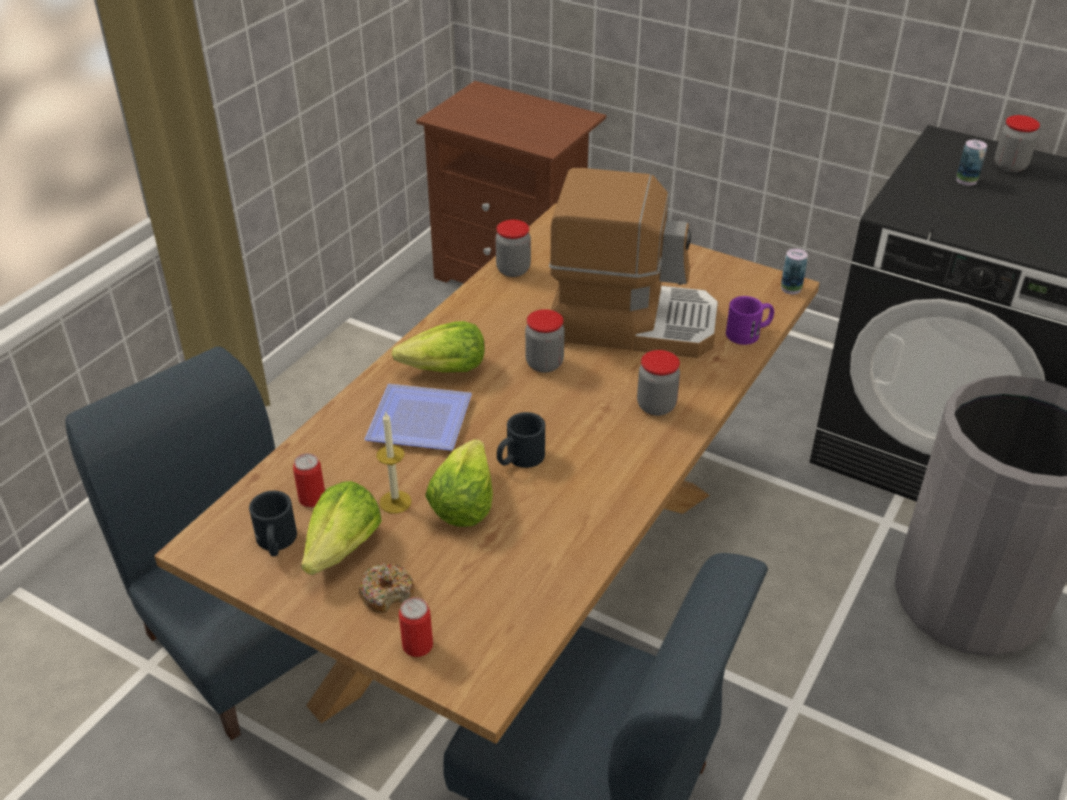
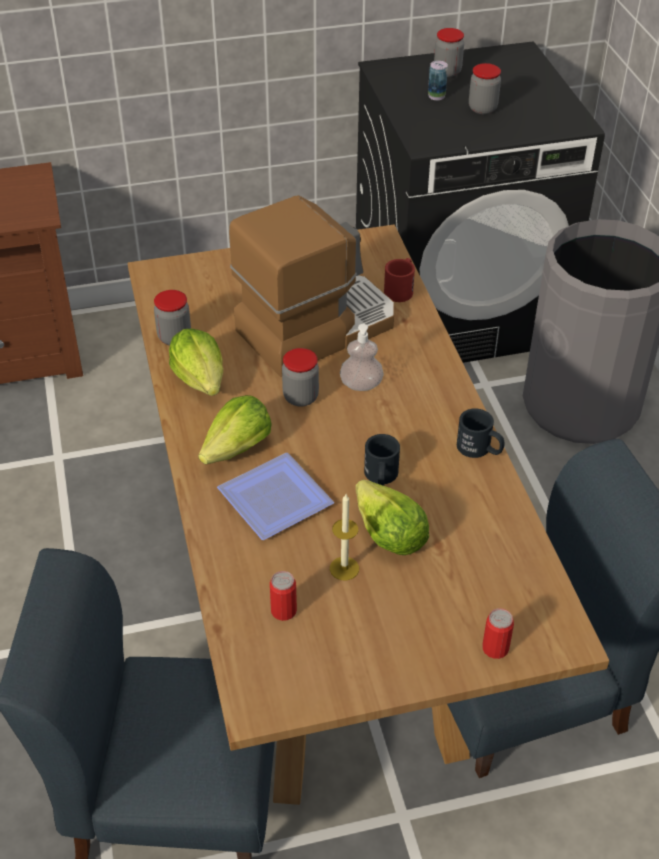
camera: 45 degrees left, 5 degrees up
black mug [249,491,297,556] -> black mug moved to [457,408,505,458]
lettuce [301,481,382,575] -> lettuce moved to [169,329,223,396]
donut [359,563,414,613] -> none
jar [637,350,680,416] -> jar moved to [469,63,501,114]
purple mug [726,296,774,345] -> red mug [384,258,415,302]
can [781,248,808,294] -> none
none -> soap dispenser [340,324,384,391]

